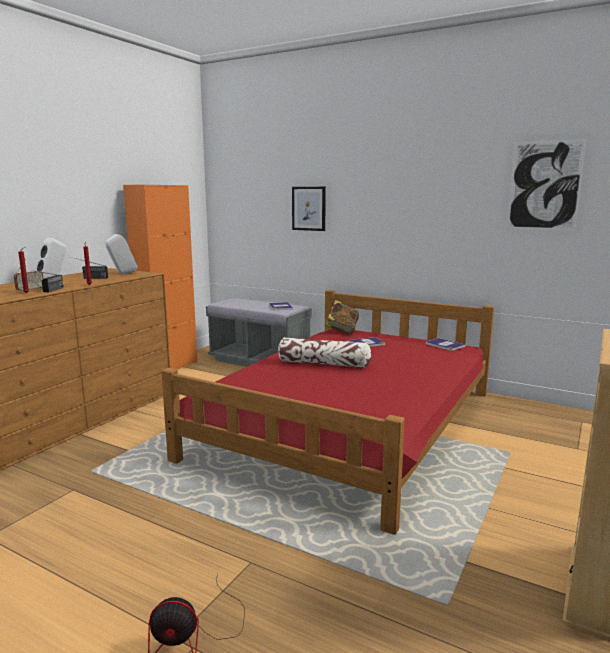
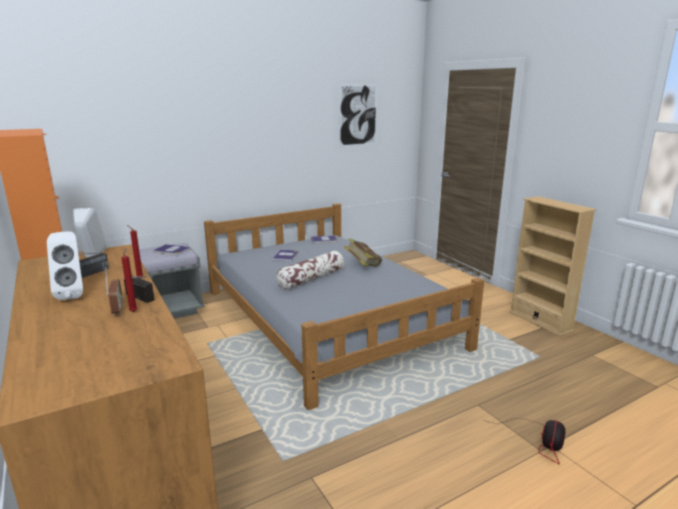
camera: 60 degrees left, 5 degrees up
red bed [161,290,494,535] -> grey bed [204,203,484,410]
picture [292,187,326,231] -> none
book [325,300,359,335] -> book moved to [344,238,382,267]

